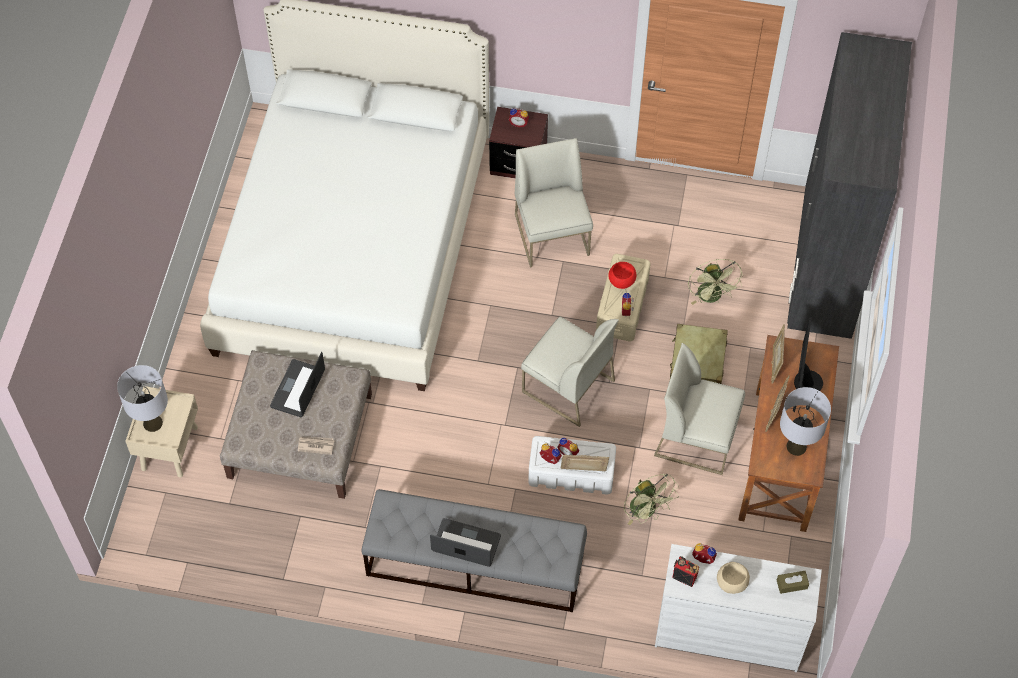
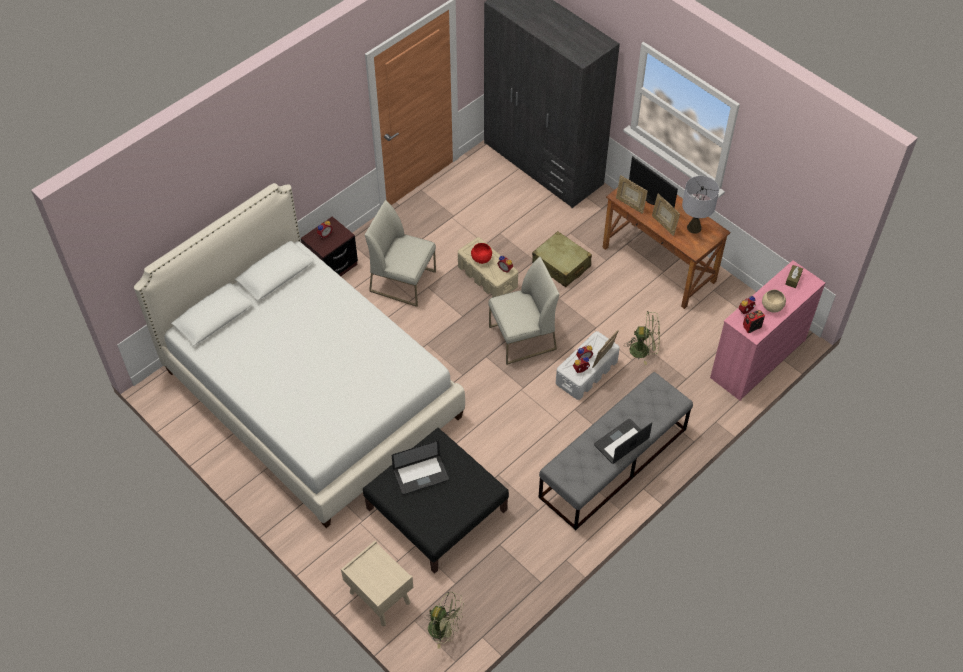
camera: 55 degrees left, 5 degrees down
grey table lamp [117,365,168,432] -> none
beige ottoman [220,350,372,499] -> black ottoman [363,428,509,574]
laptop [270,352,325,417] -> laptop turned 75 degrees counterclockwise [392,440,449,495]
newspaper [298,437,334,455] -> none
white chair [654,343,745,475] -> none
white dresser [655,544,822,672] -> pink dresser [710,260,825,401]
green fan [688,259,743,305] -> green fan moved to [425,592,464,649]

